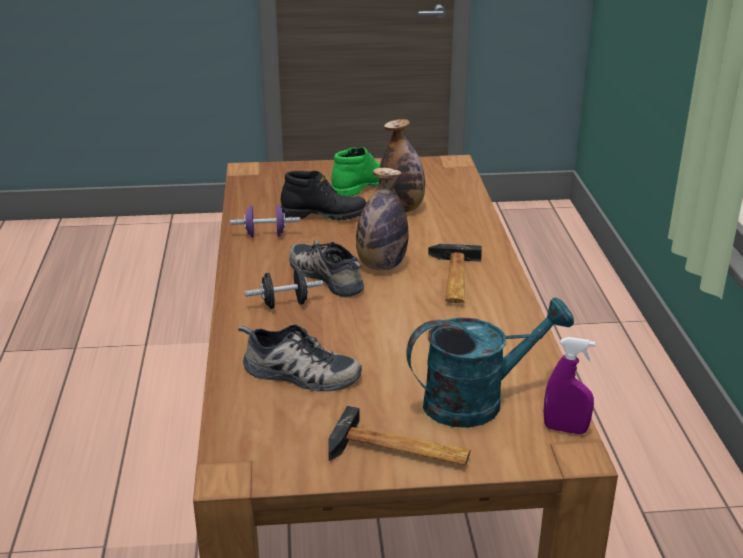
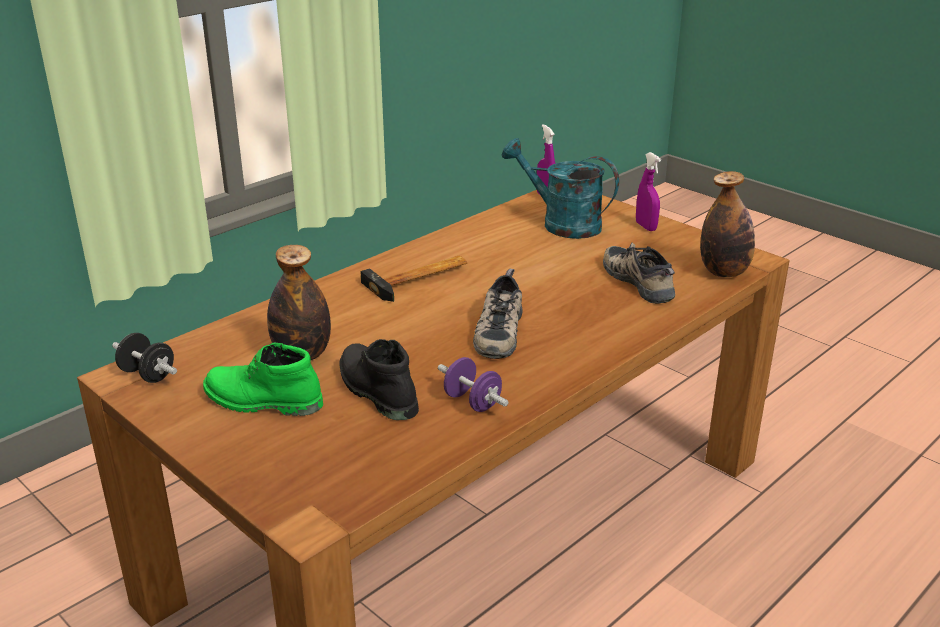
camera: 130 degrees left, 0 degrees up
black dumbbell [245,269,323,309] -> black dumbbell moved to [112,333,177,383]
hammer [328,406,471,465] -> purple spray bottle [636,152,661,231]
bottle [356,168,409,270] -> bottle moved to [700,171,755,277]

